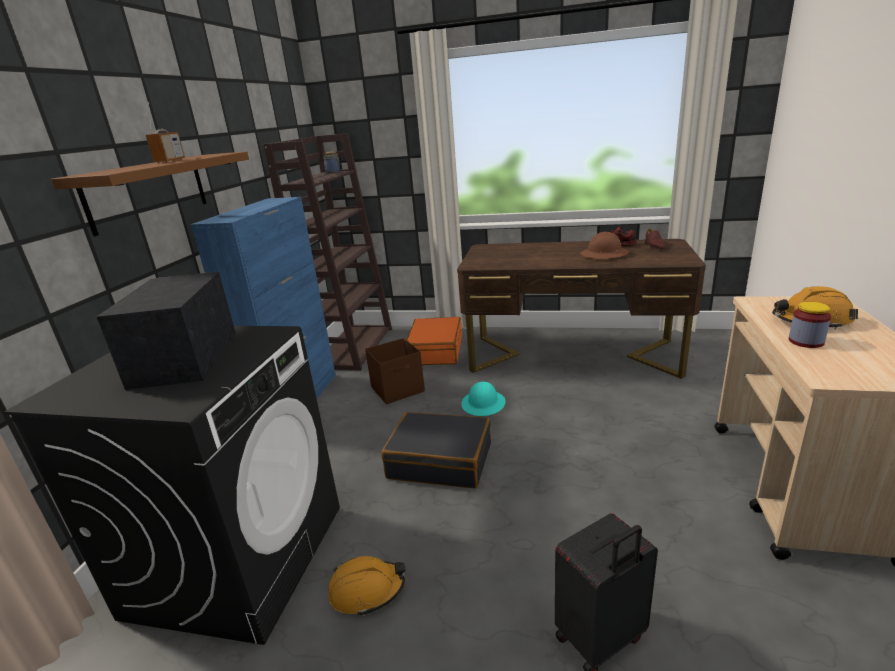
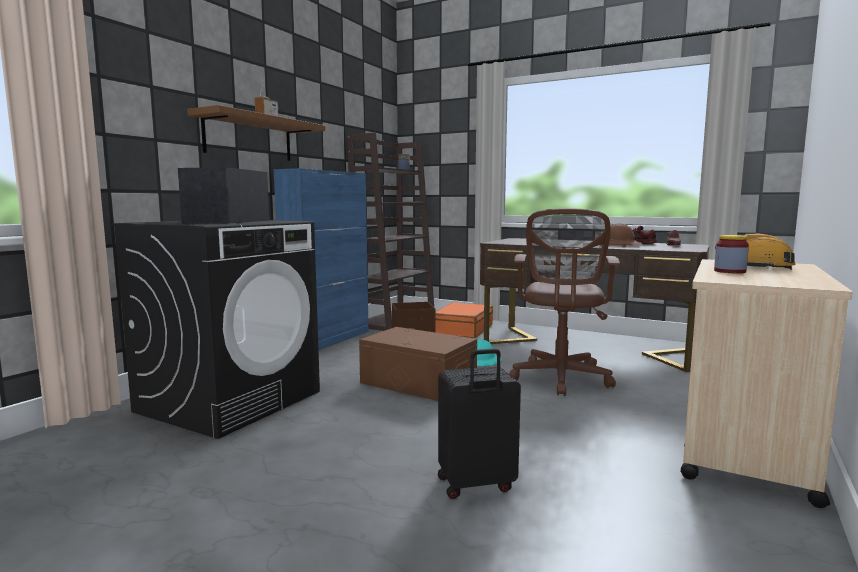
camera: 15 degrees right, 15 degrees down
orange hard hat [328,556,405,616] -> none
black suitcase [381,412,491,488] -> brown storage box [359,327,477,401]
none -> brown office chair [509,208,620,396]

